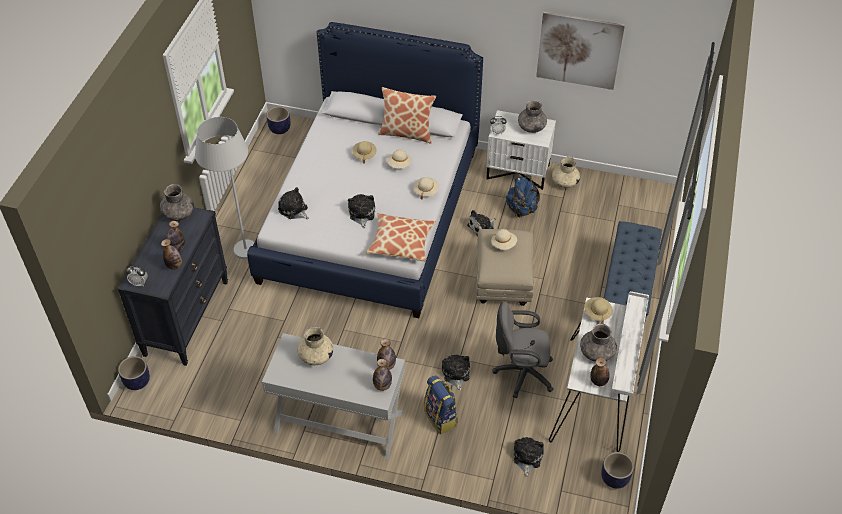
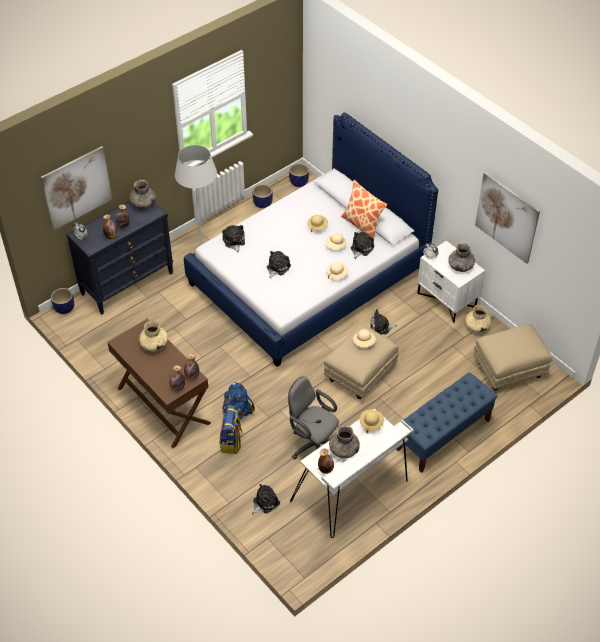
camera: 35 degrees right, 0 degrees up
white console table [262,333,405,460] -> brown console table [107,319,211,448]
pillow [366,213,436,262] -> none
plush toy [442,355,470,391] -> plush toy moved to [351,232,374,259]
blue backpack [506,176,540,217] -> blue backpack moved to [223,382,255,419]
planter [601,452,634,489] -> planter moved to [253,184,273,208]
none -> picture [41,146,112,230]
none -> beige ottoman [474,324,553,391]

